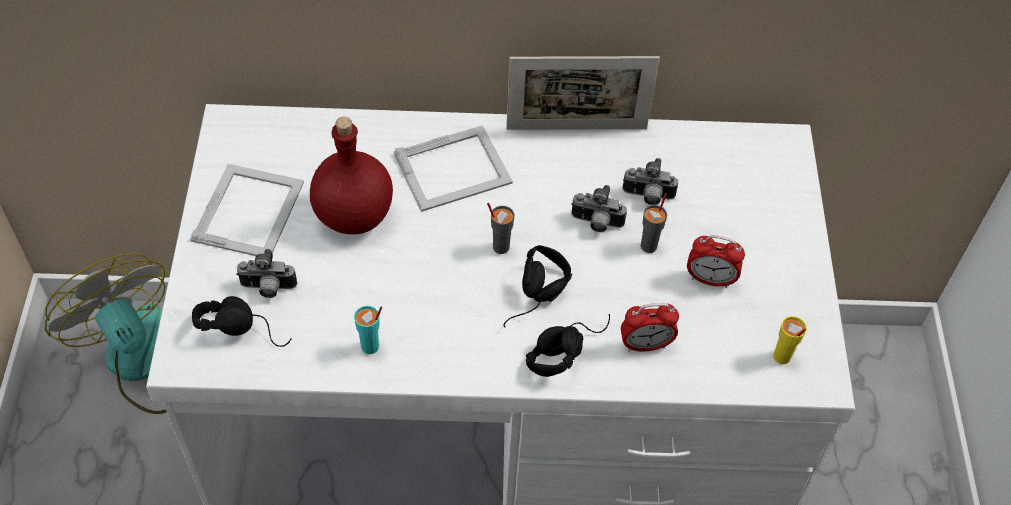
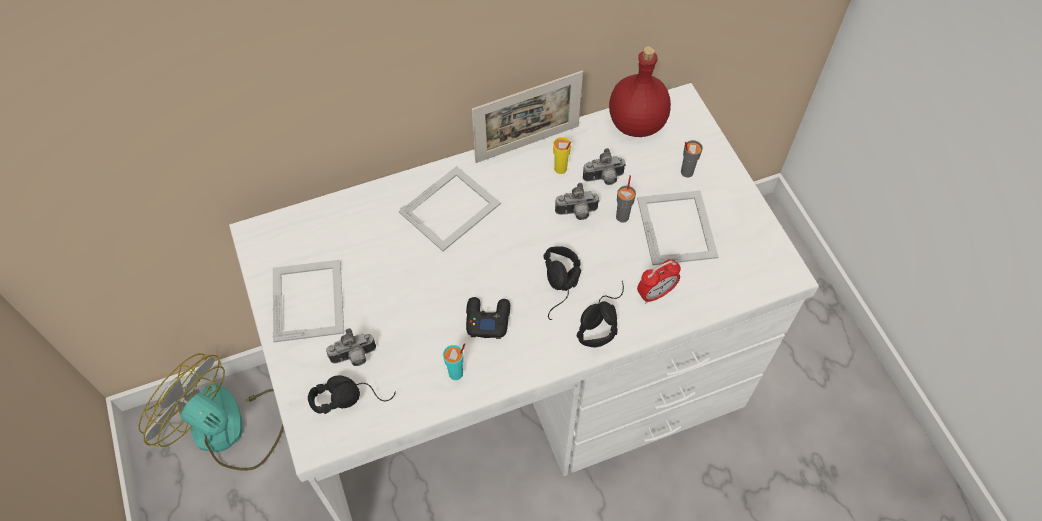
camera: 20 degrees left, 5 degrees up
red bottle [310,117,393,234] -> red bottle moved to [609,46,671,137]
grey cup [487,203,514,254] -> grey cup moved to [681,140,703,177]
alarm clock [687,235,745,288] -> picture frame [637,191,718,265]
yellow cup [773,316,807,364] -> yellow cup moved to [553,137,571,174]
none -> black game controller [466,297,510,339]

